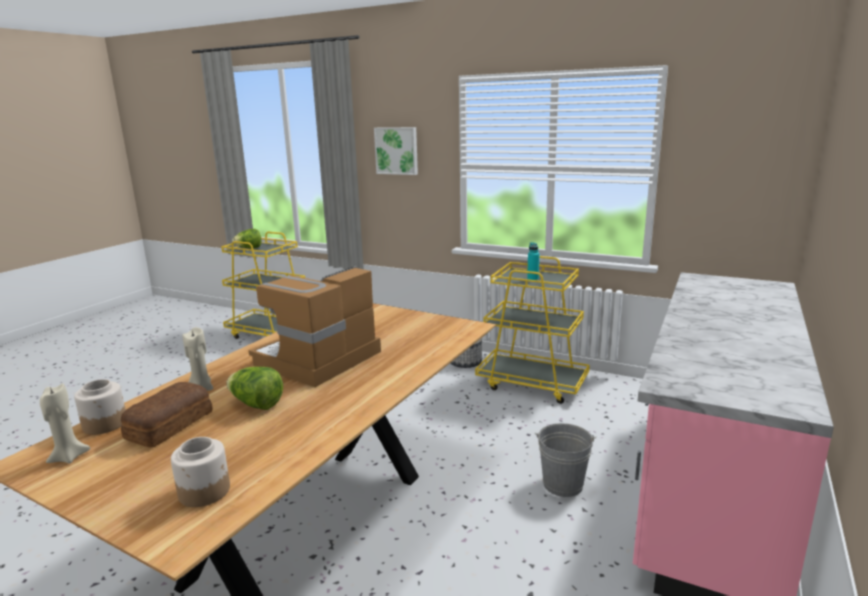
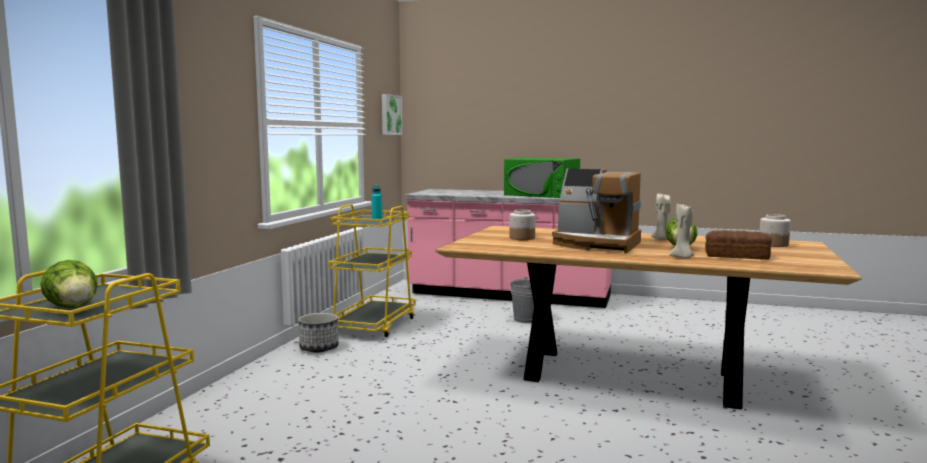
camera: 100 degrees left, 10 degrees down
beige candle [40,383,90,464] -> beige candle moved to [651,194,671,240]
jar [74,379,126,435] -> jar moved to [509,210,536,240]
picture [374,127,418,175] -> picture moved to [382,94,402,135]
none -> green microwave [504,158,580,198]

